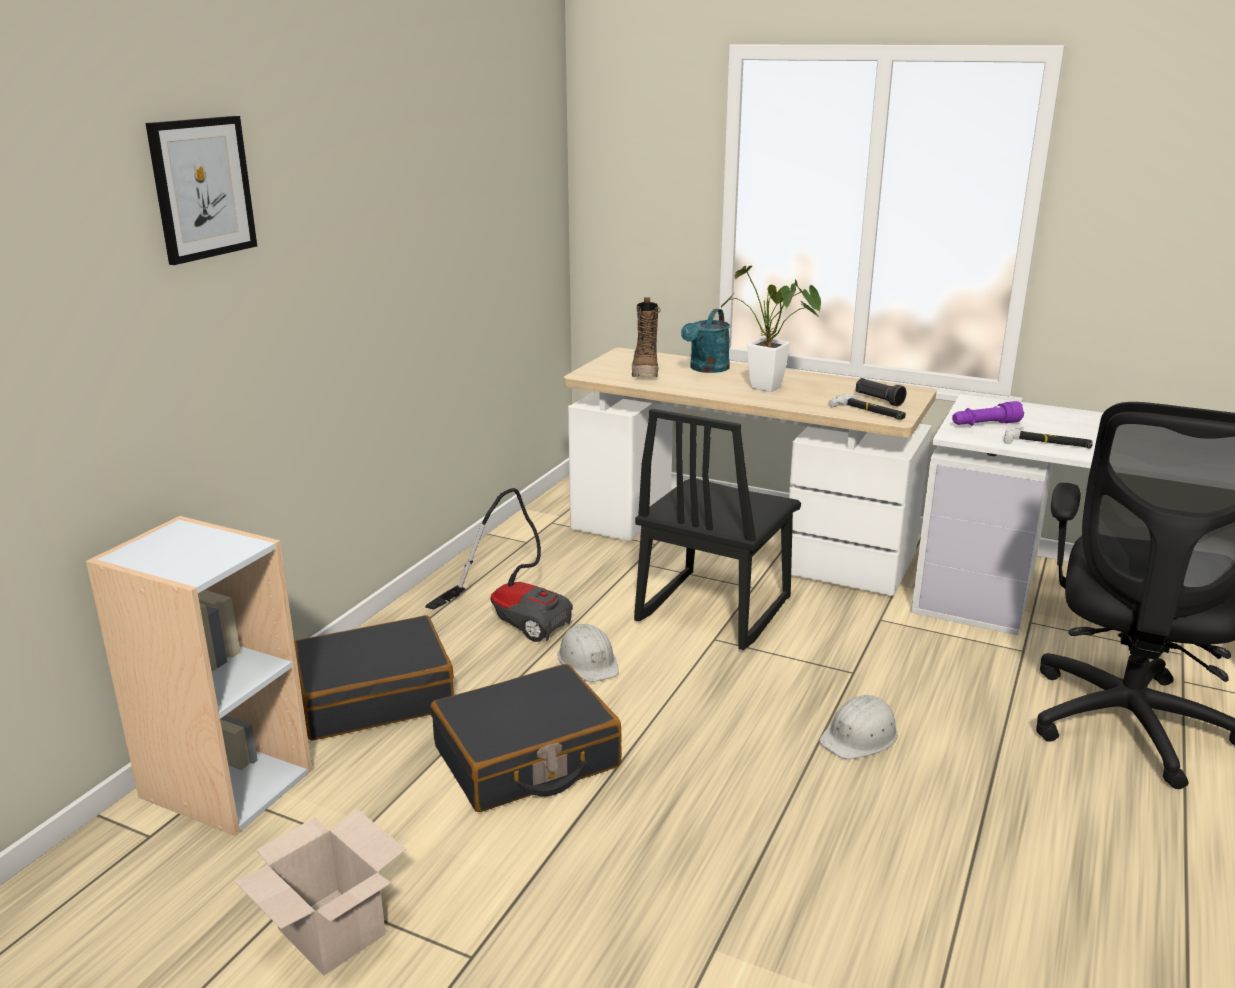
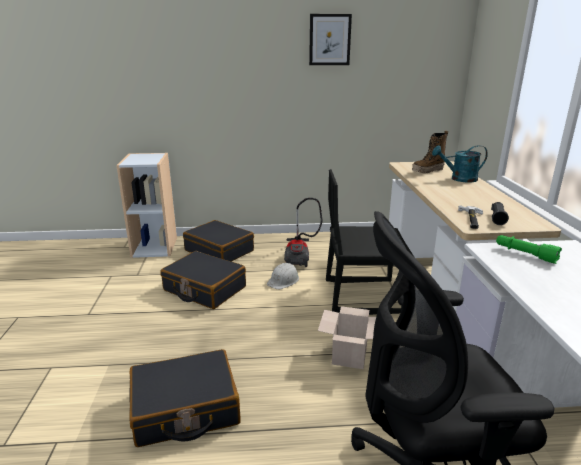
camera: 60 degrees right, 0 degrees up
picture [146,116,257,265] -> picture moved to [309,14,352,65]
cardboard box [234,809,406,976] -> cardboard box moved to [318,306,376,369]
potted plant [720,266,821,392] -> none
white hard hat [819,695,898,760] -> none
purple flashlight [952,401,1024,426] -> green flashlight [496,235,562,264]
hammer [1004,427,1093,449] -> none
none -> black suitcase [130,349,241,447]

